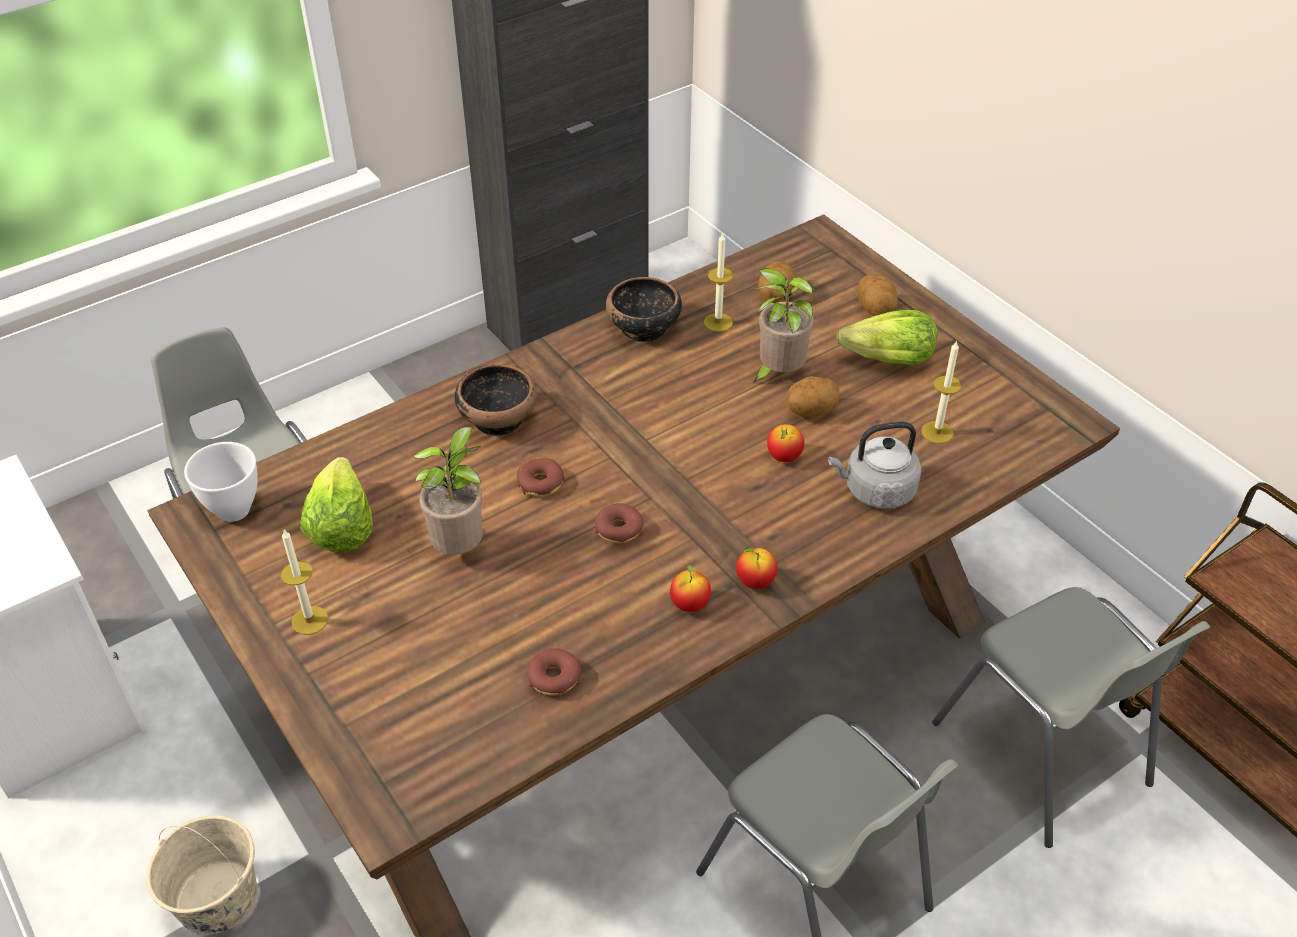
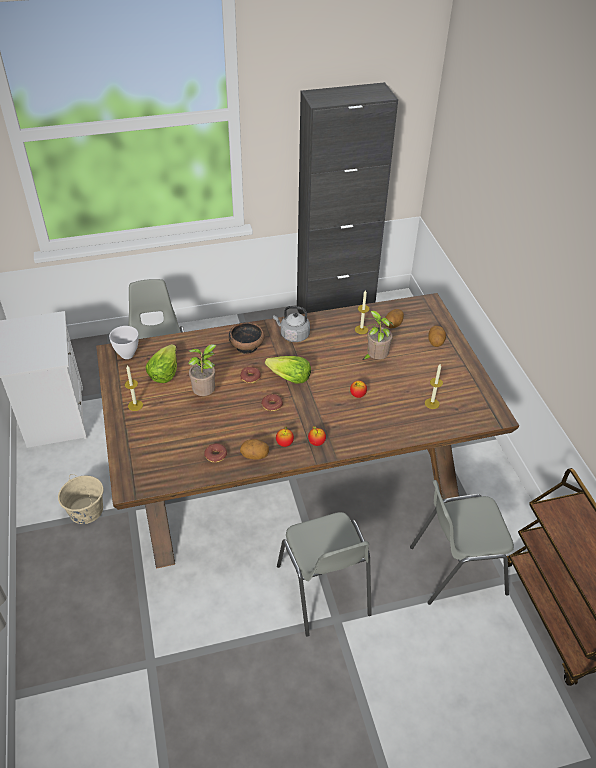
camera: 20 degrees right, 0 degrees up
bowl [606,277,682,342] -> none
potato [785,376,840,418] -> potato moved to [240,439,269,460]
grey kettle [828,422,922,509] -> grey kettle moved to [273,306,310,342]
lettuce [836,310,937,366] -> lettuce moved to [265,356,311,384]
grey chair [932,587,1211,848] -> grey chair turned 90 degrees clockwise [410,480,514,605]

